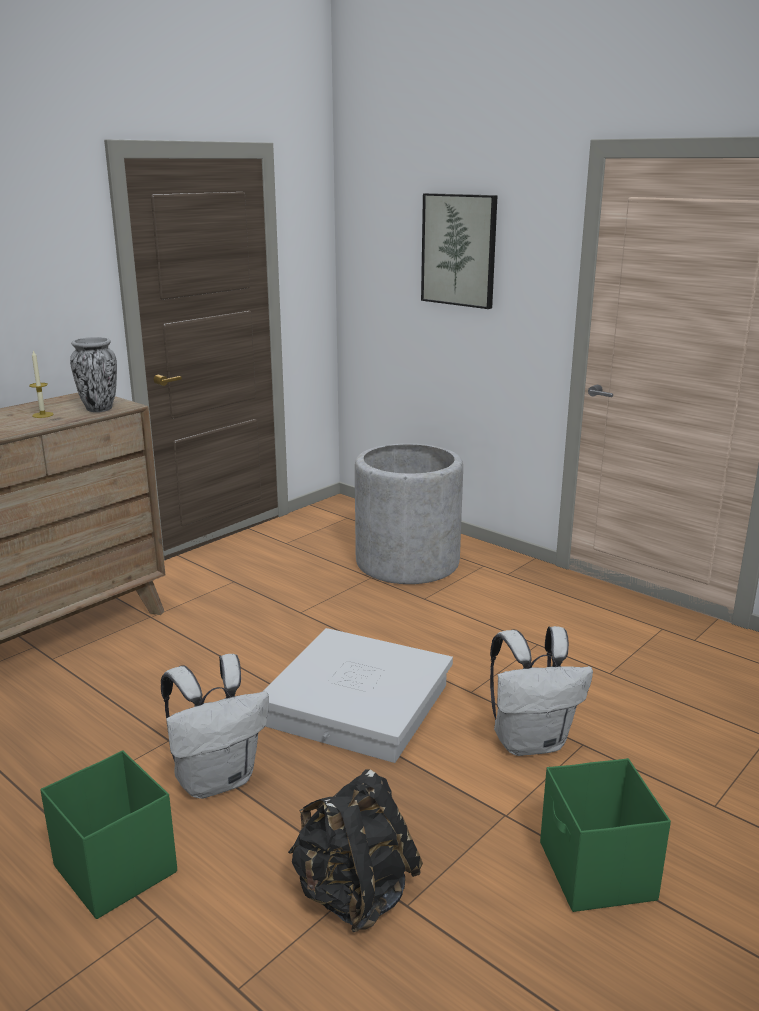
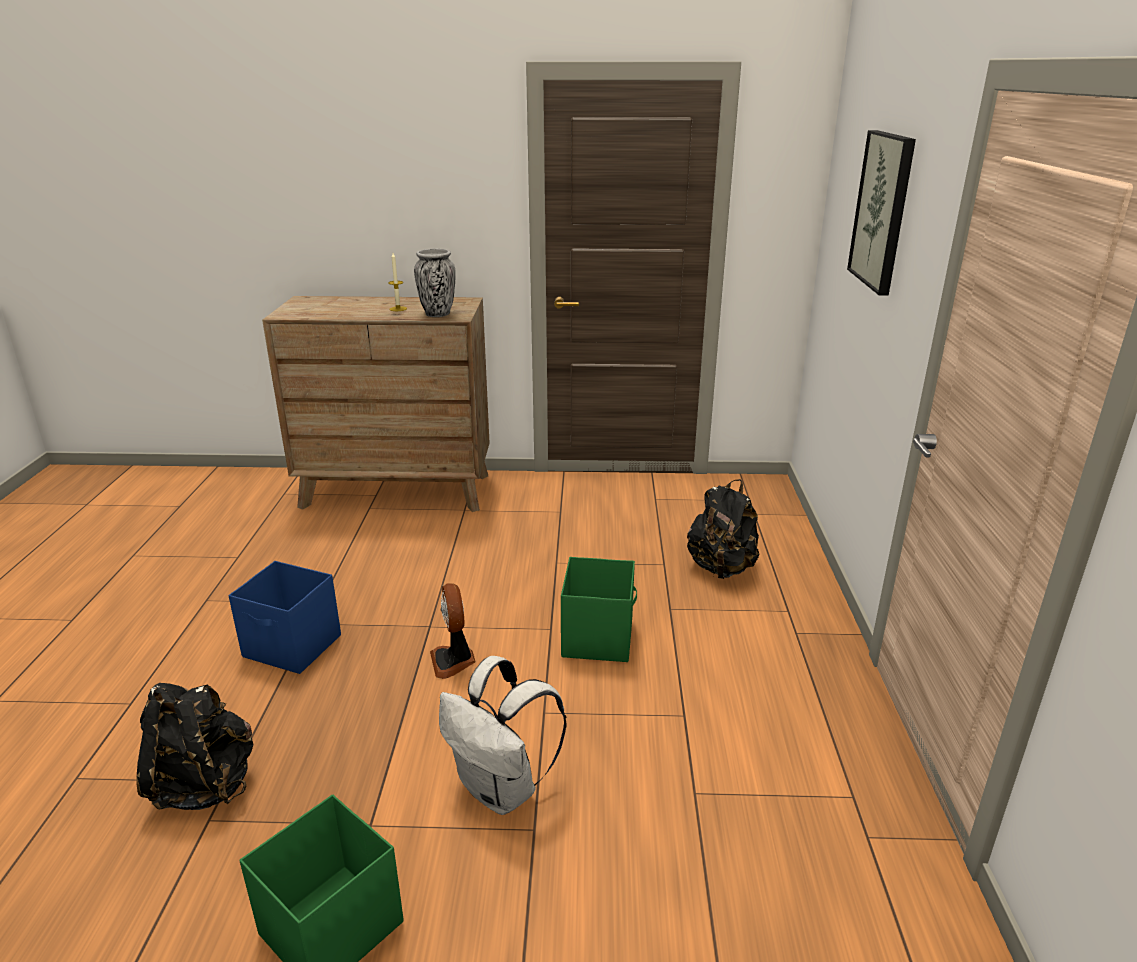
camera: 50 degrees right, 5 degrees up
green storage box [40,750,177,919] -> green storage box moved to [561,557,637,662]
white backpack [161,654,269,799] -> blue storage box [228,561,341,674]
white storage box [264,628,453,763] -> fan [430,583,476,679]
grey planter [355,443,463,584] -> black backpack [687,479,759,579]

